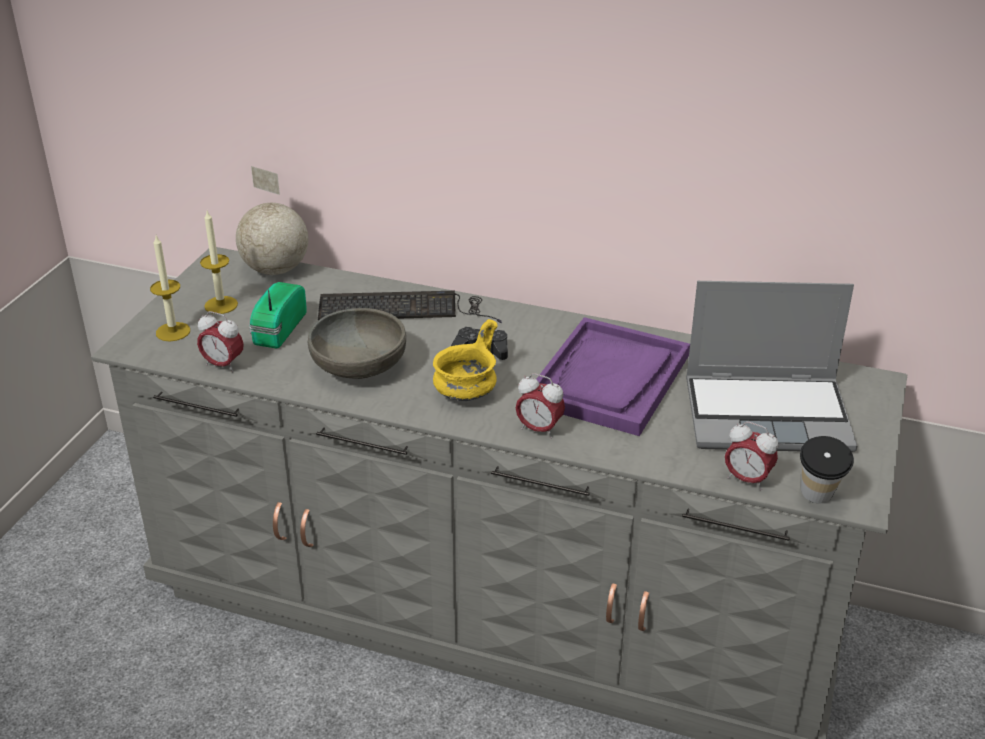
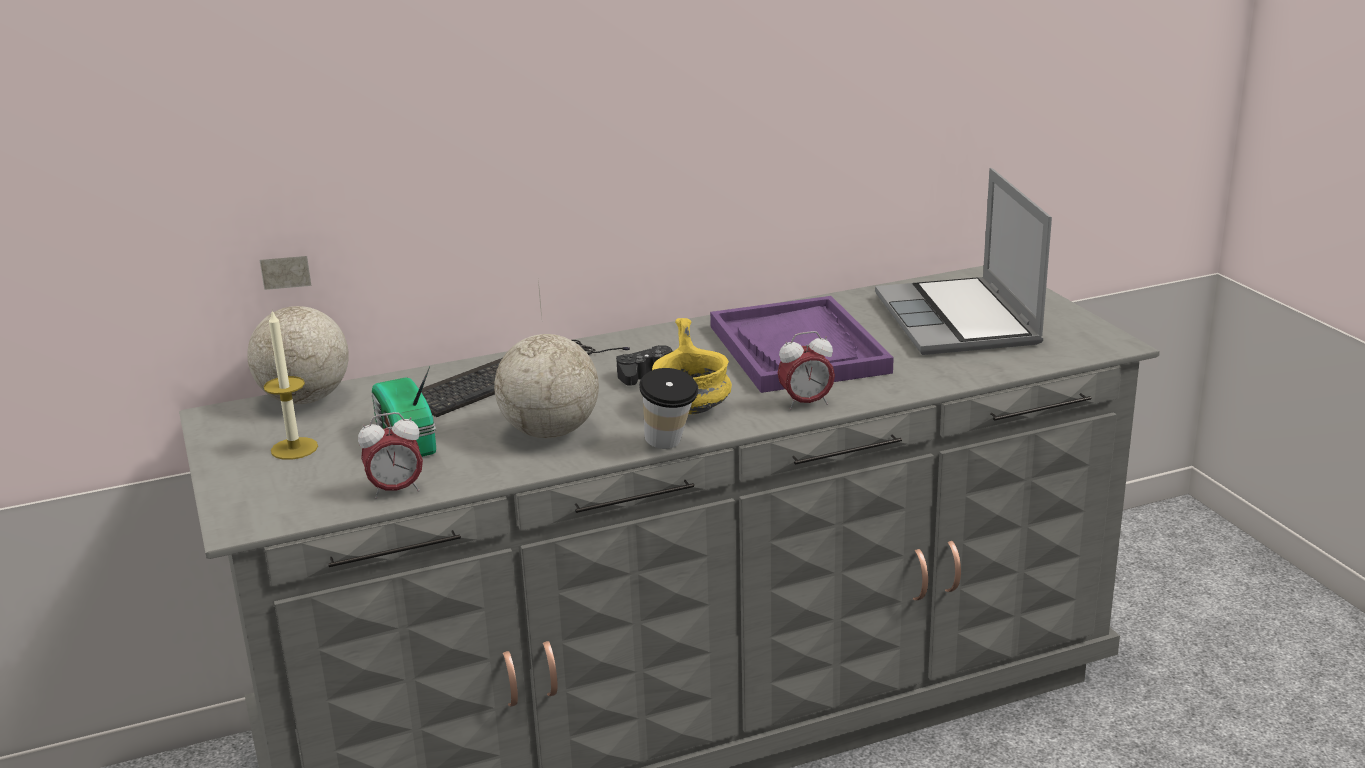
camera: 40 degrees left, 10 degrees down
candle [150,236,190,341] -> none
grey bowl [308,308,406,379] -> globe [494,281,599,438]
laptop [686,281,857,452] -> laptop turned 120 degrees clockwise [875,168,1052,355]
alarm clock [725,421,778,490] -> none
cup [800,436,854,503] -> cup moved to [639,368,699,449]

